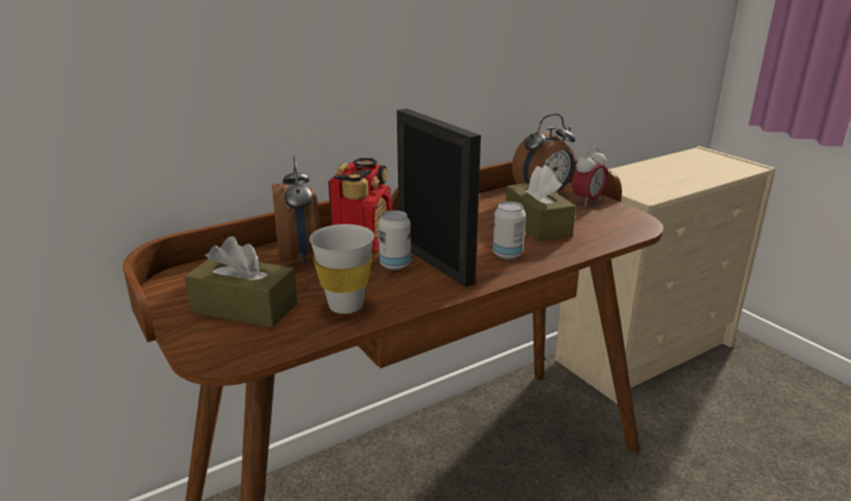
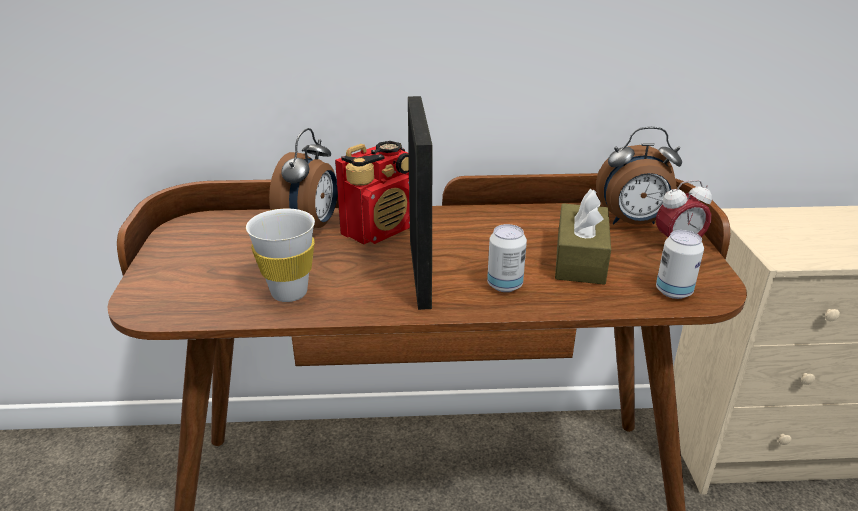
camera: 30 degrees right, 5 degrees up
brown tissue box [184,236,298,328] -> none
can [378,210,411,270] -> can moved to [656,230,704,299]

